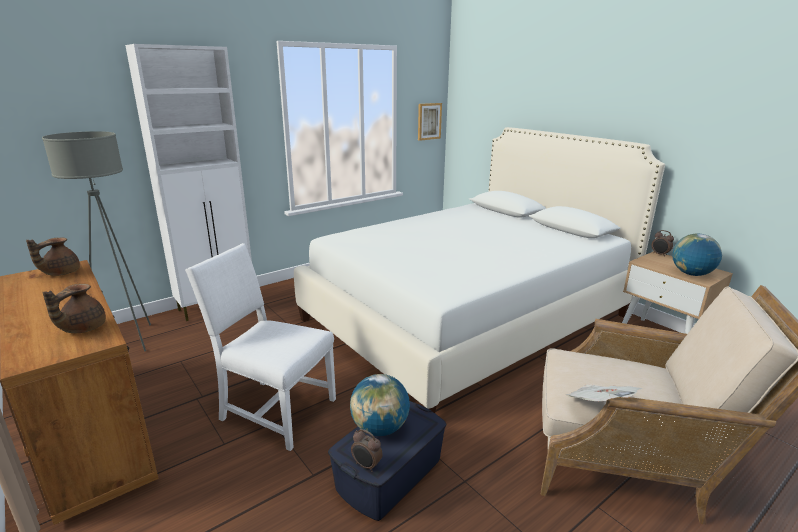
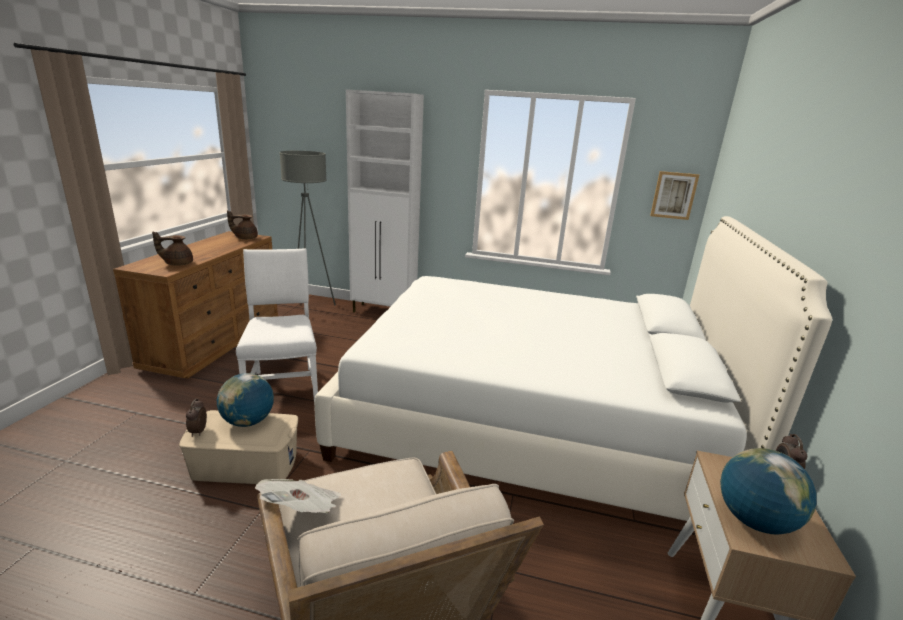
camera: 50 degrees right, 0 degrees up
blue storage box [328,401,446,521] -> beige storage box [179,410,298,484]

